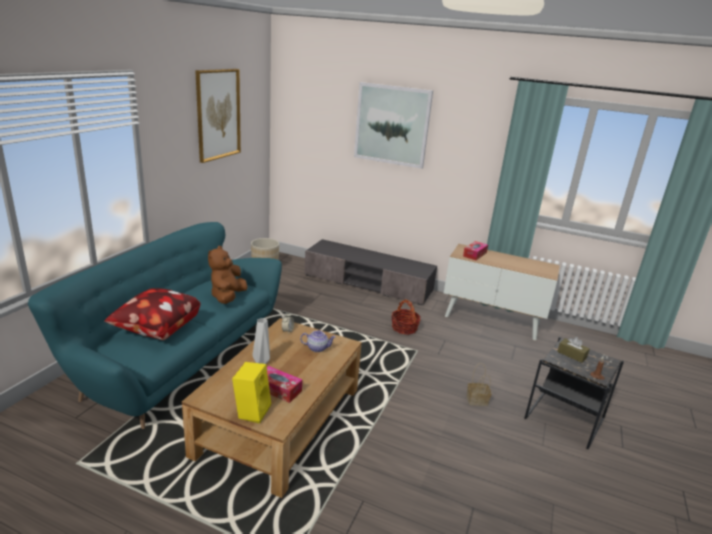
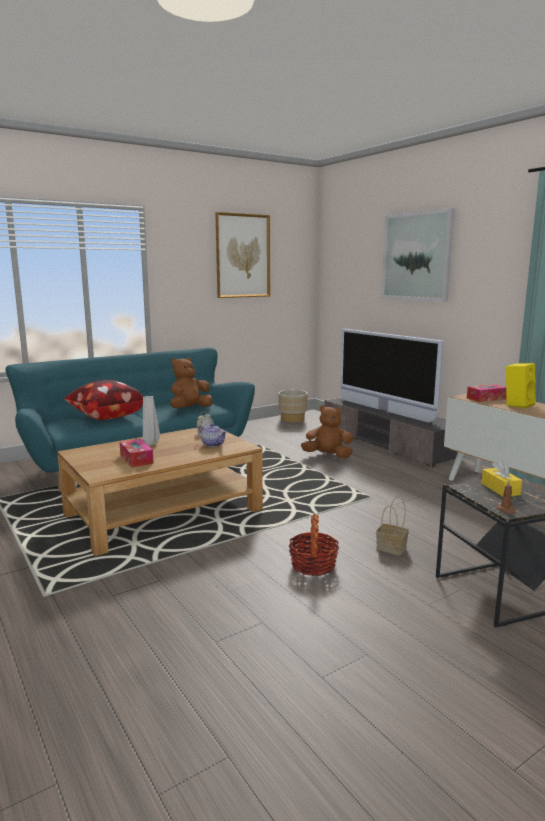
camera: 35 degrees right, 10 degrees down
yellow speaker [232,362,271,424] -> yellow speaker moved to [506,363,536,409]
basket [391,299,421,335] -> basket moved to [289,514,339,576]
brown tissue box [557,337,590,363] -> yellow tissue box [481,460,522,496]
none -> brown plush toy [301,405,353,458]
none -> television [340,329,443,423]

